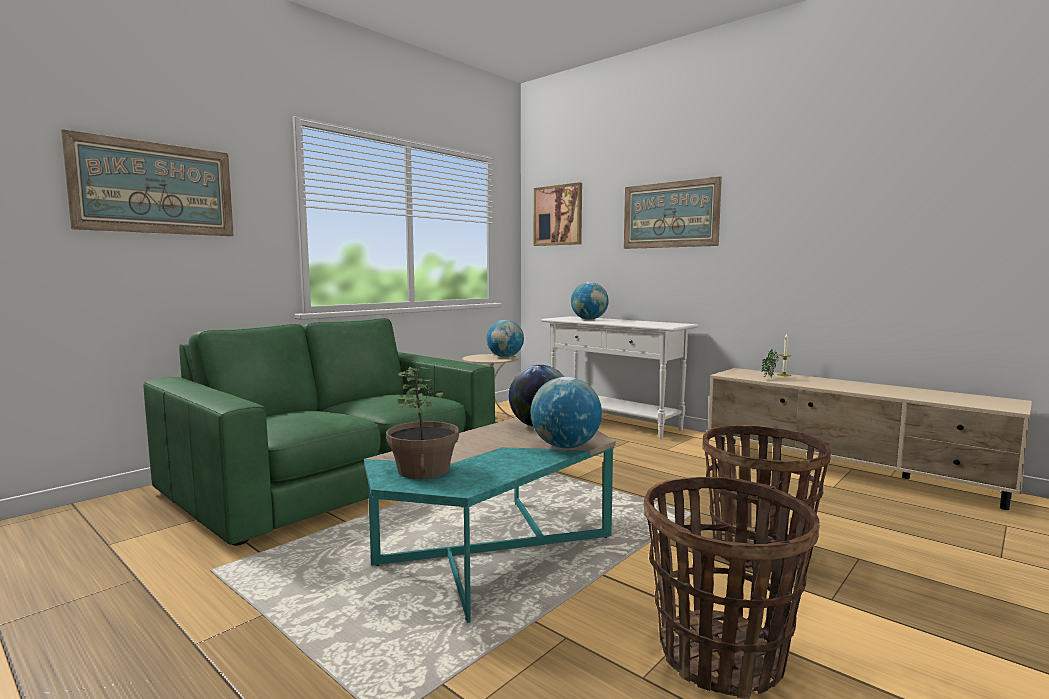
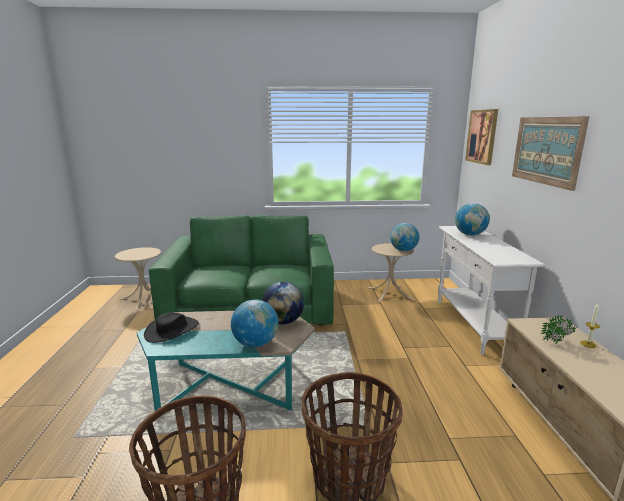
camera: 45 degrees right, 10 degrees up
picture [61,129,234,236] -> none
potted plant [386,366,459,479] -> black hat [144,313,199,343]
none -> beige side table [115,247,161,310]

